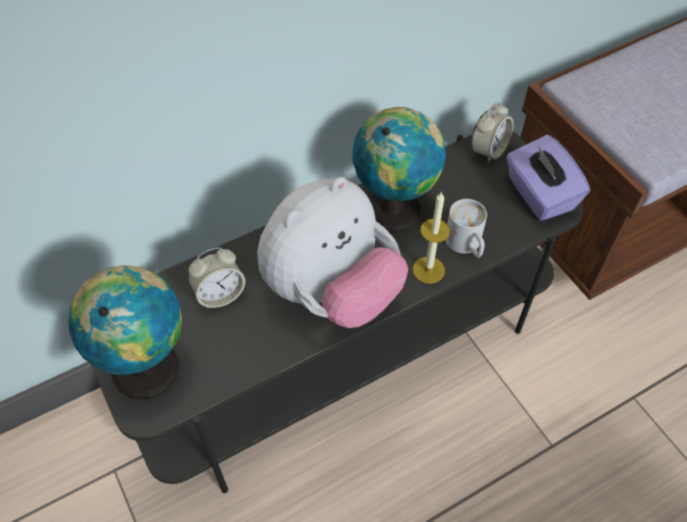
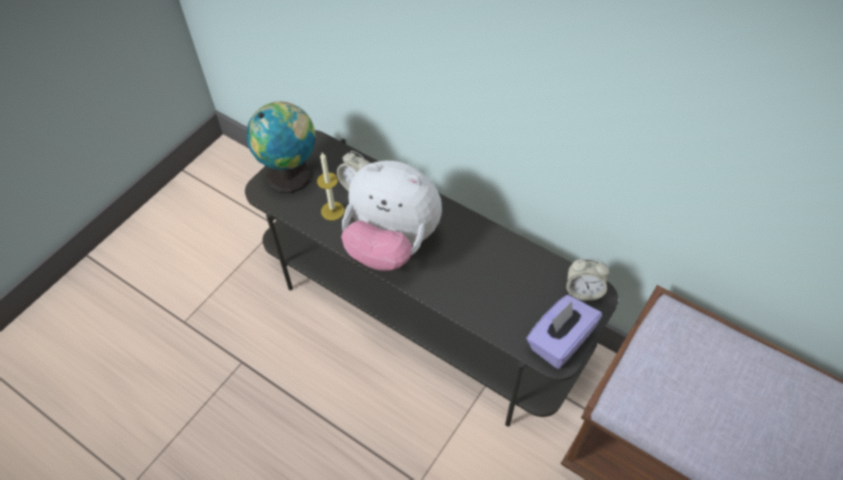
camera: 65 degrees right, 0 degrees up
globe [352,107,446,233] -> none
candle [413,191,450,284] -> candle moved to [317,152,345,221]
white mug [445,199,487,258] -> none

